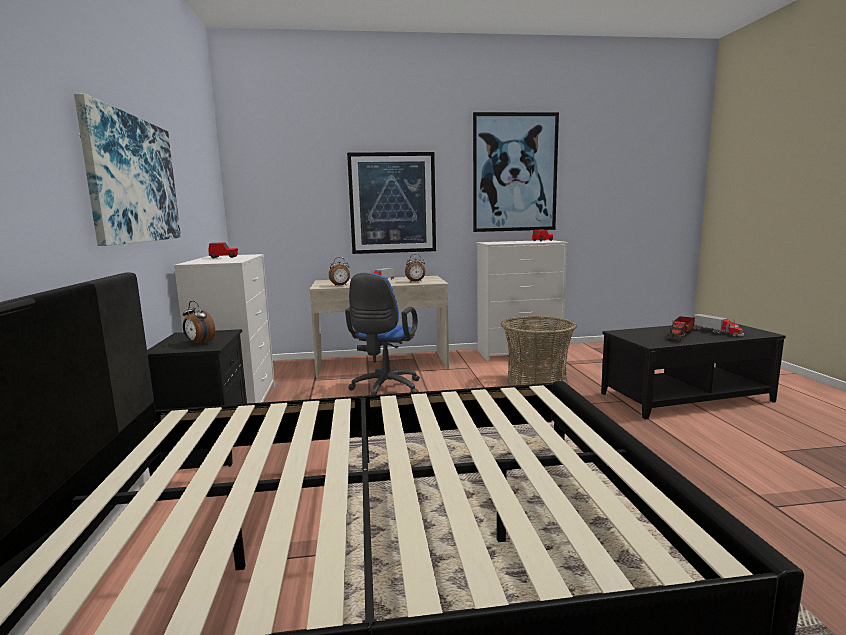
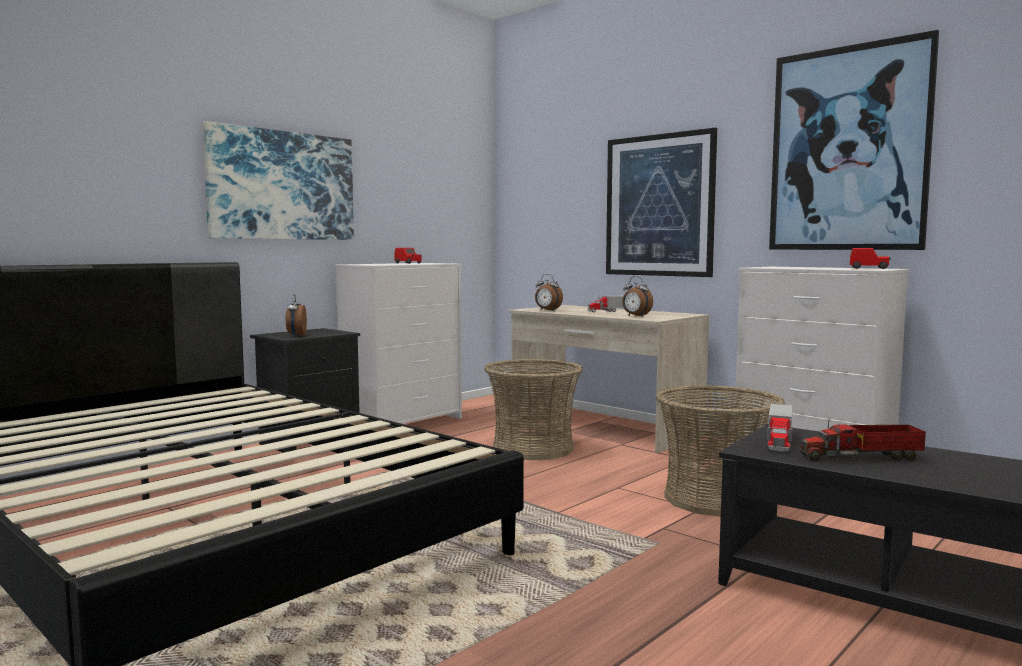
camera: 50 degrees right, 5 degrees down
blue office chair [345,273,420,395] -> basket [484,359,583,460]
toy truck [692,314,744,337] -> toy truck moved to [767,404,792,452]

